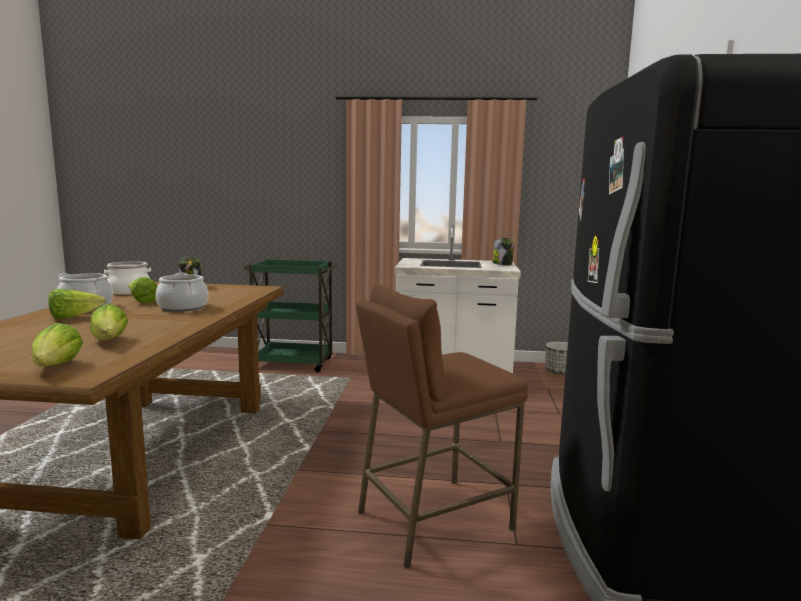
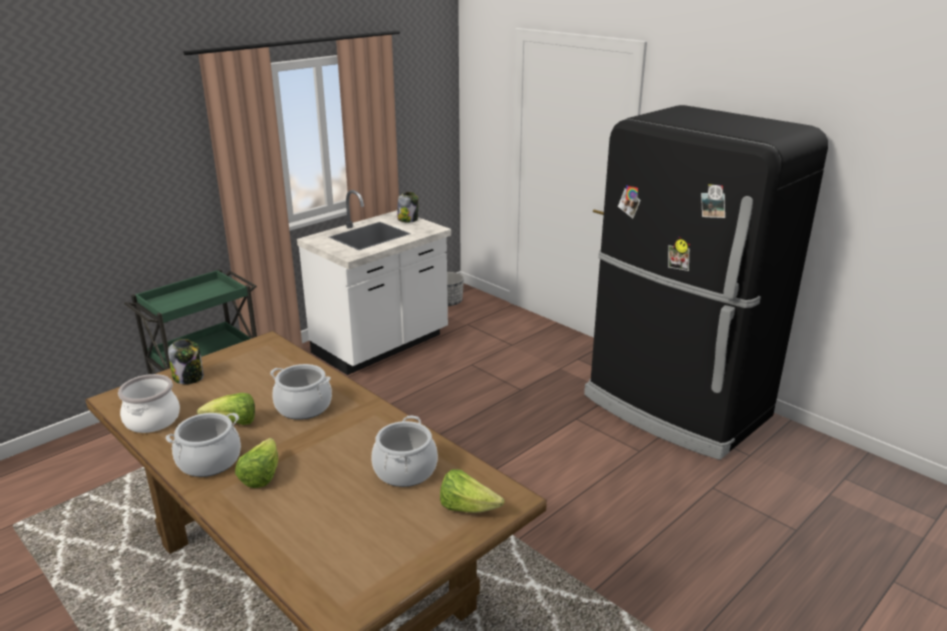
camera: 50 degrees left, 15 degrees up
lettuce [90,304,128,340] -> cooking pot [371,416,438,487]
brown stool [356,283,528,569] -> none

